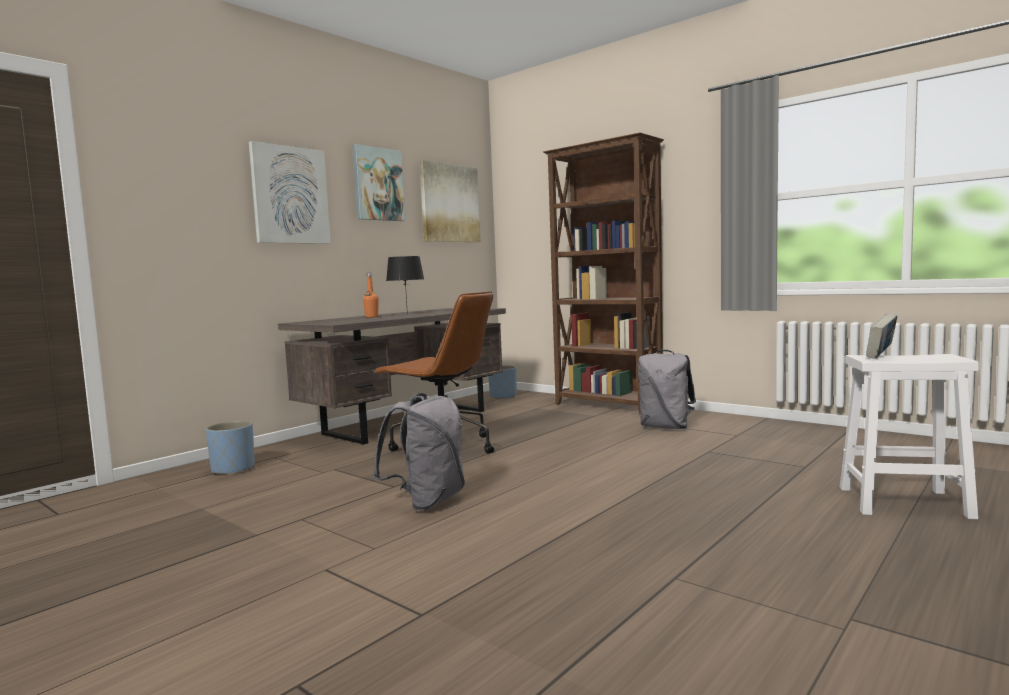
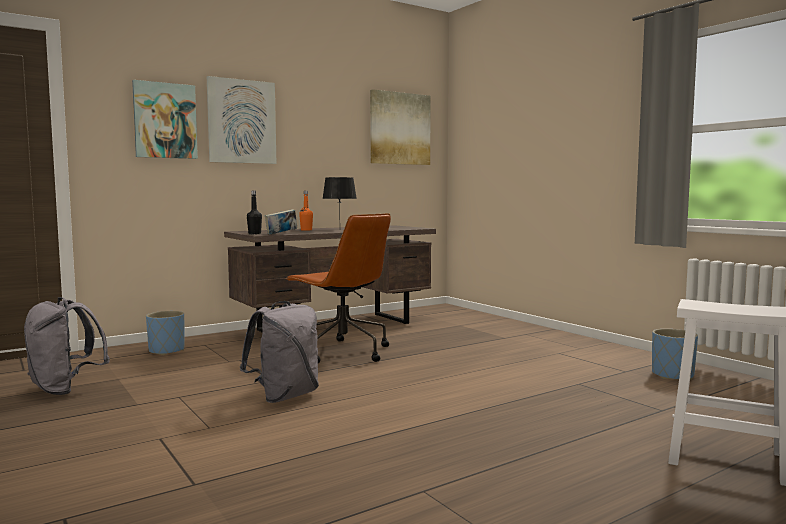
camera: 15 degrees right, 0 degrees up
picture [353,144,405,221] -> picture moved to [132,80,198,159]
blue planter [488,365,517,399] -> blue planter moved to [652,329,698,380]
brown bookcase [543,133,664,415] -> none
grey backpack [638,350,696,429] -> grey backpack moved to [24,297,110,395]
book [866,314,897,359] -> book moved to [265,209,297,235]
none -> black bottle [247,191,262,234]

